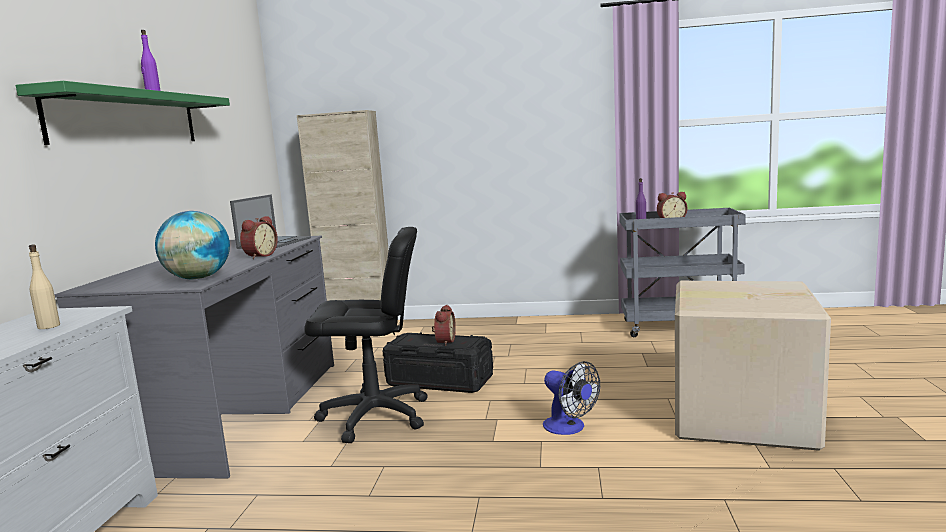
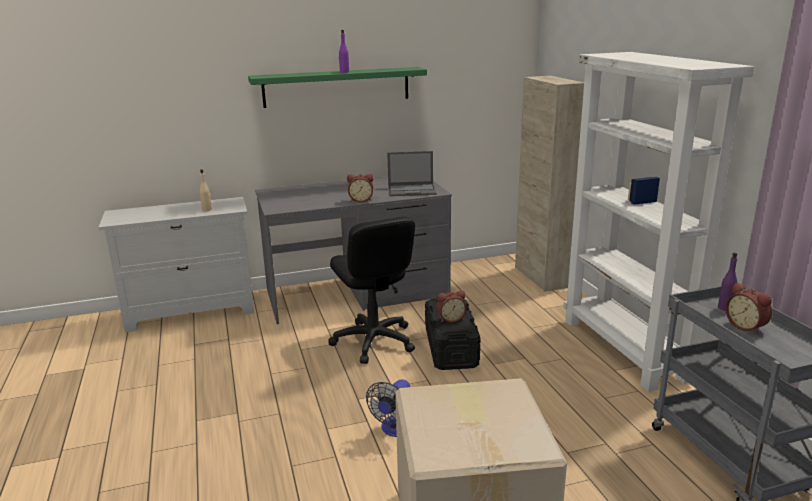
camera: 65 degrees right, 10 degrees up
globe [155,211,230,280] -> none
none -> white bookcase [563,52,754,392]

